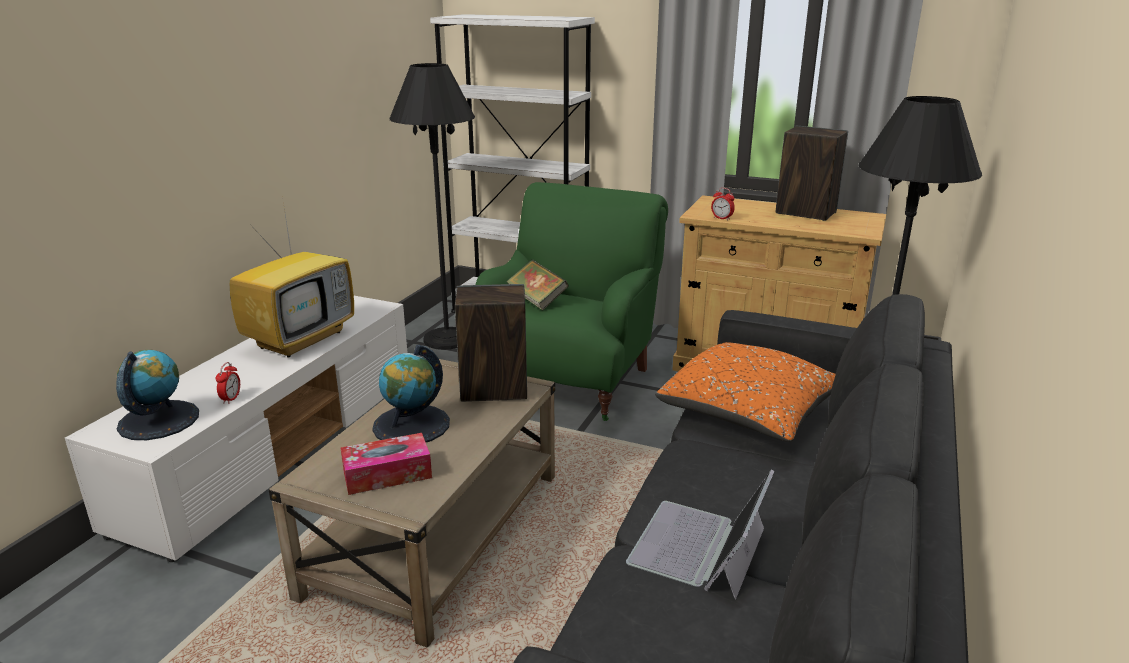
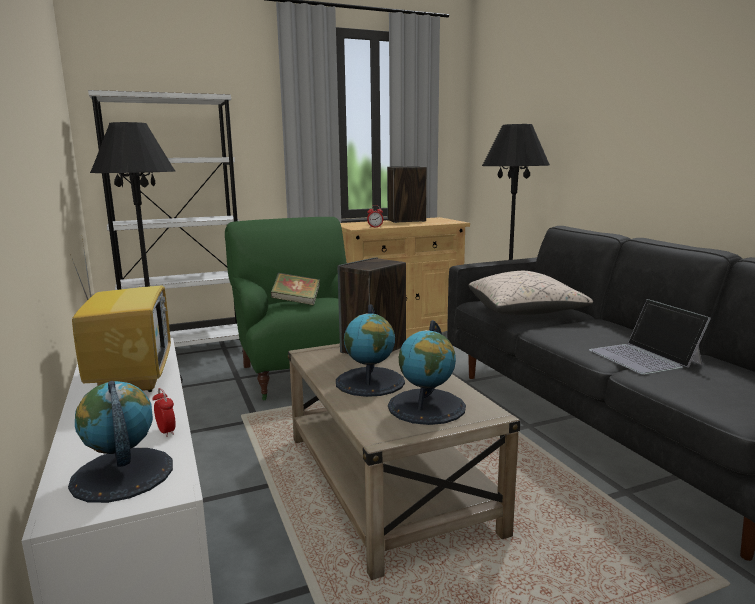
camera: 45 degrees left, 10 degrees down
tissue box [341,433,432,495] -> globe [388,320,466,425]
orange pillow [655,342,836,442] -> beige pillow [469,271,593,315]

